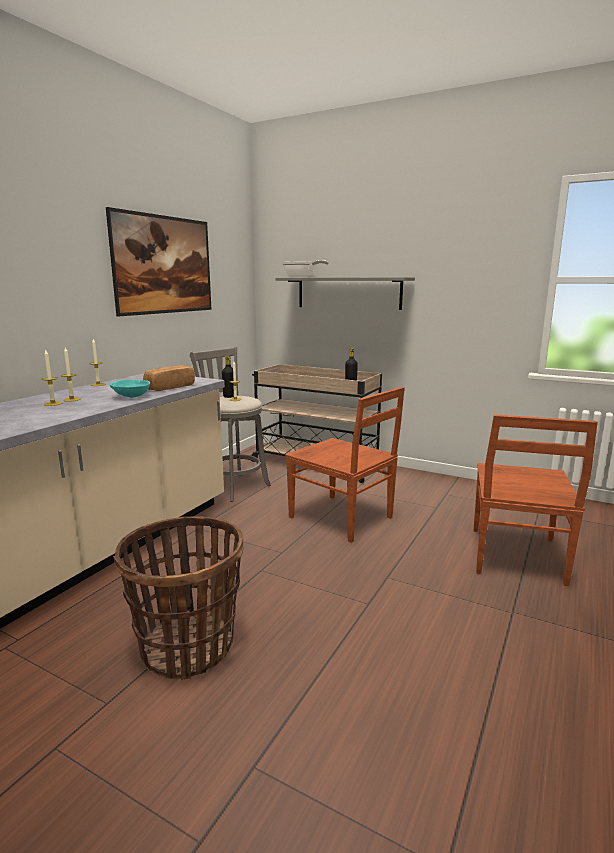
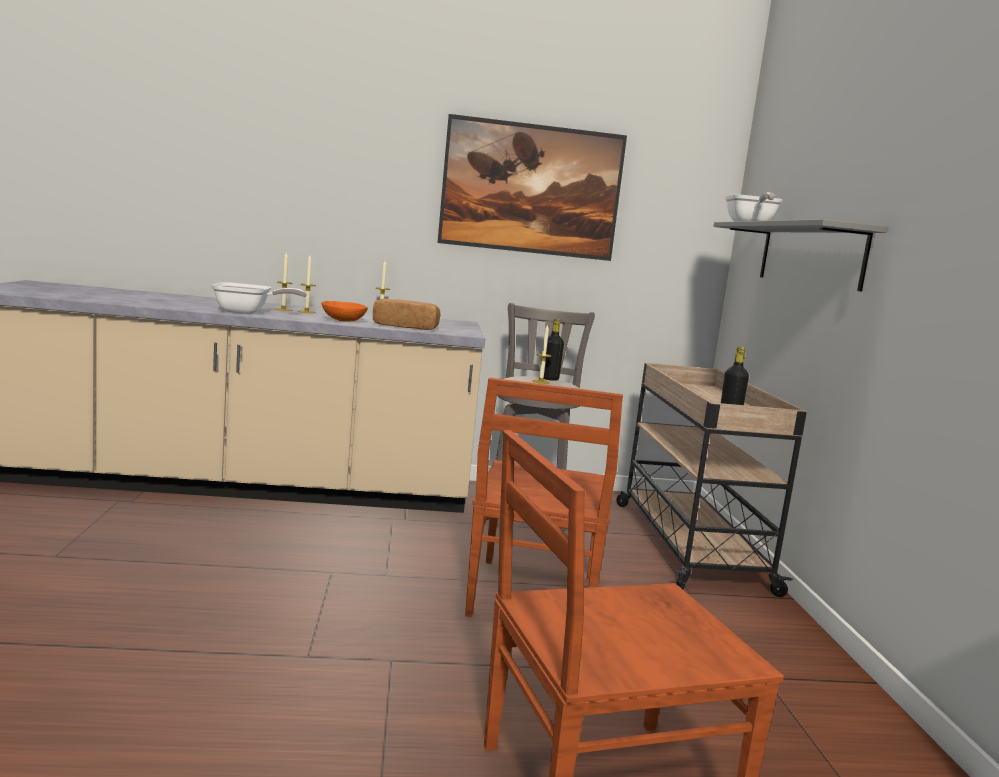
camera: 55 degrees right, 5 degrees down
turquoise bowl [110,380,150,398] -> orange bowl [322,301,368,321]
basket [113,516,243,680] -> none
none -> frying pan [212,282,307,314]

